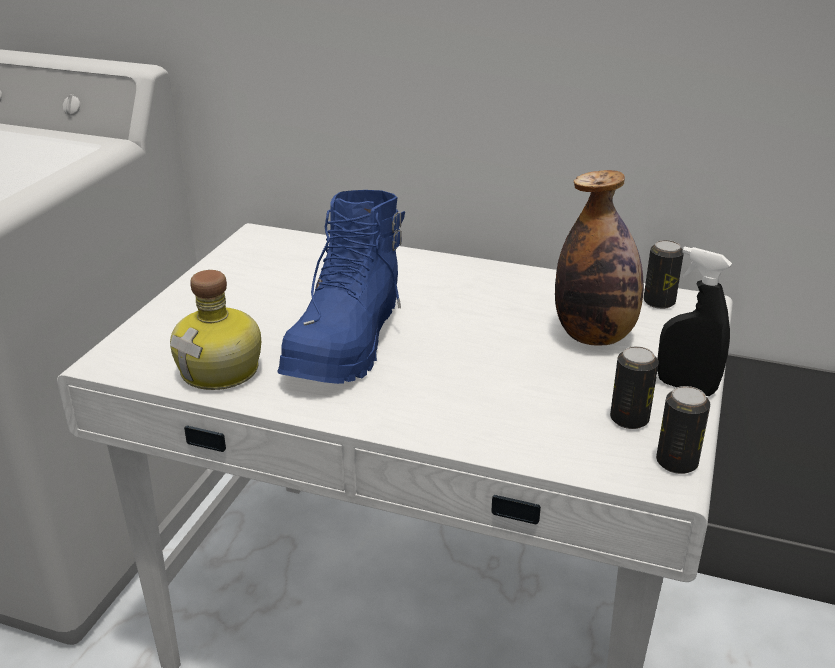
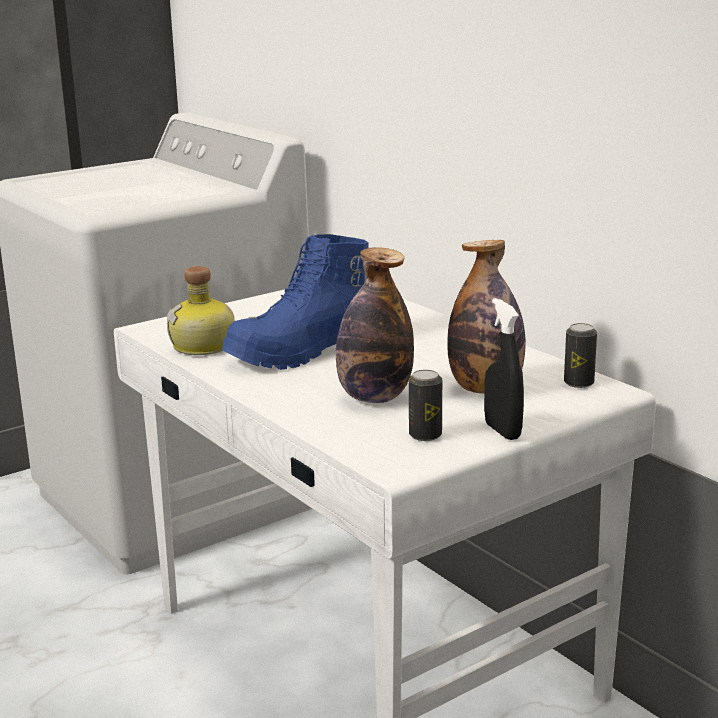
camera: 35 degrees right, 10 degrees down
can [656,386,710,474] -> none
none -> bottle [336,247,414,403]

